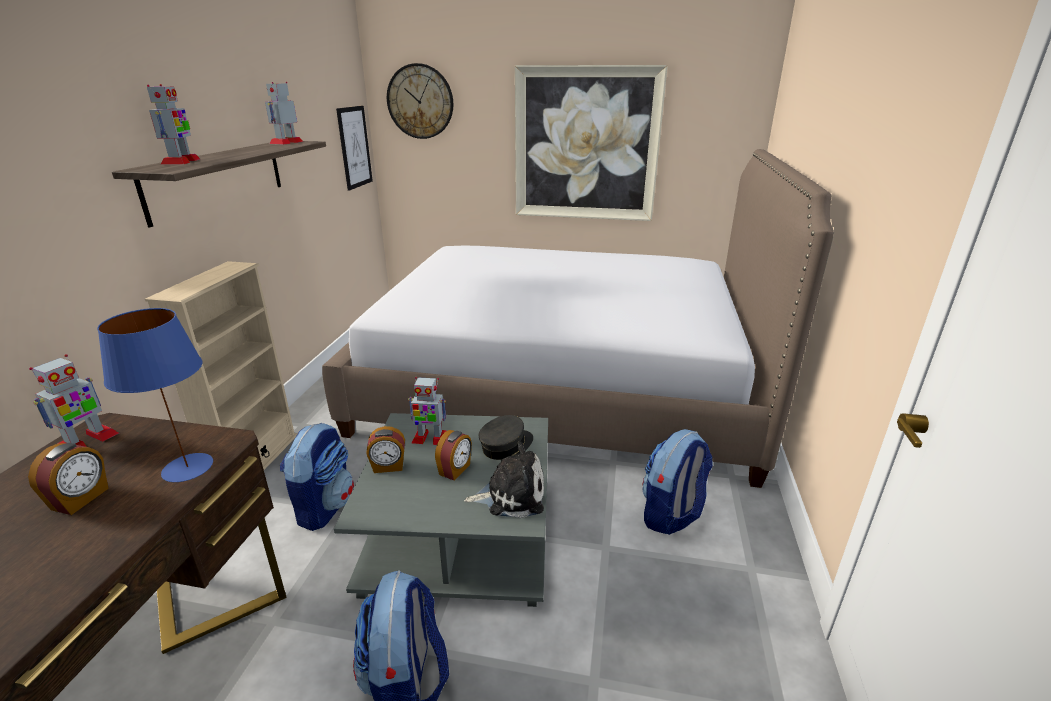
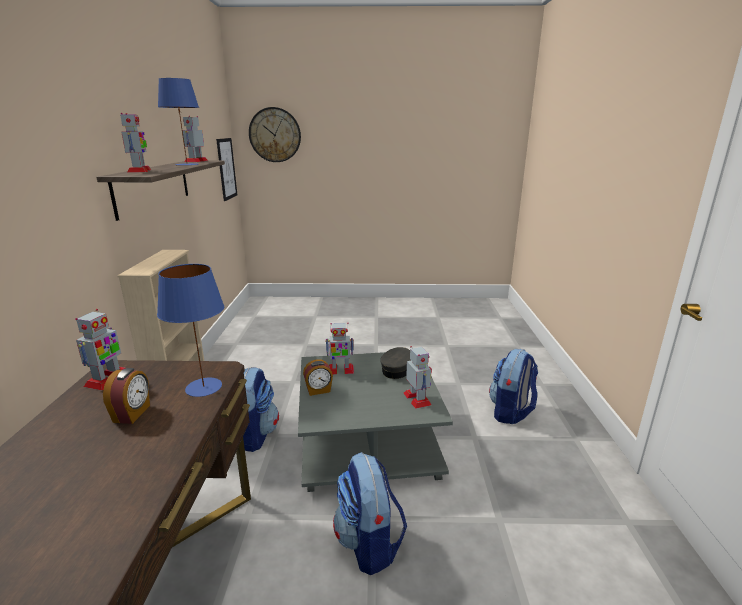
camera: 10 degrees left, 5 degrees down
bed [322,149,834,488] -> none
alarm clock [435,430,472,481] -> none
plush toy [464,441,544,518] -> toy robot [404,346,432,409]
picture [515,65,668,221] -> none
none -> blue table lamp [158,78,199,165]

